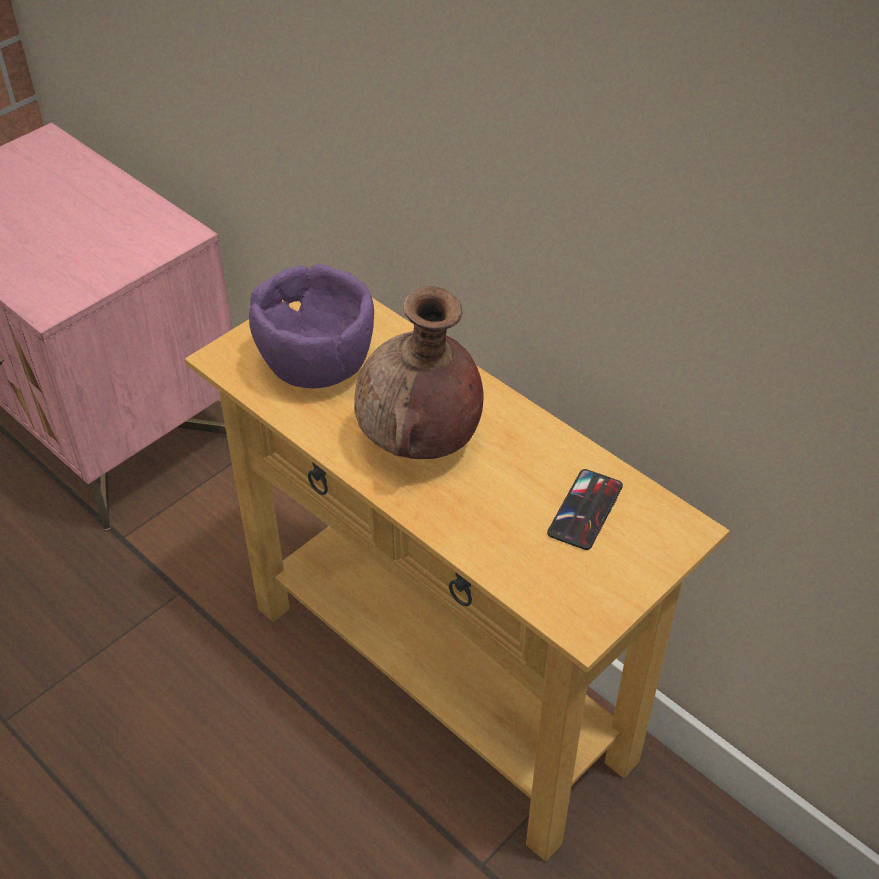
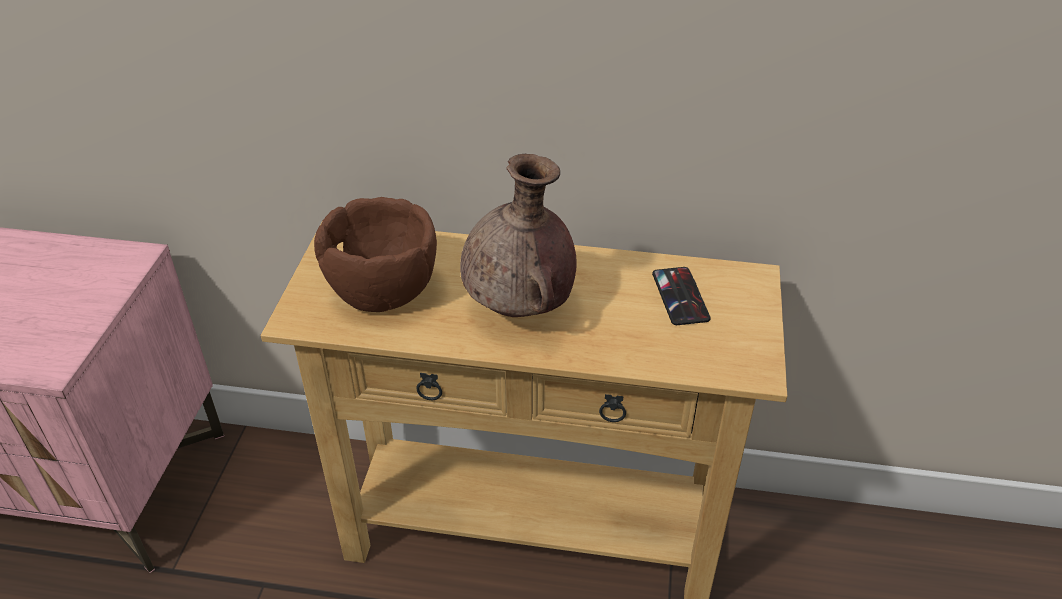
camera: 35 degrees left, 5 degrees down
purple bowl [249,265,374,389] -> brown bowl [314,197,437,312]

